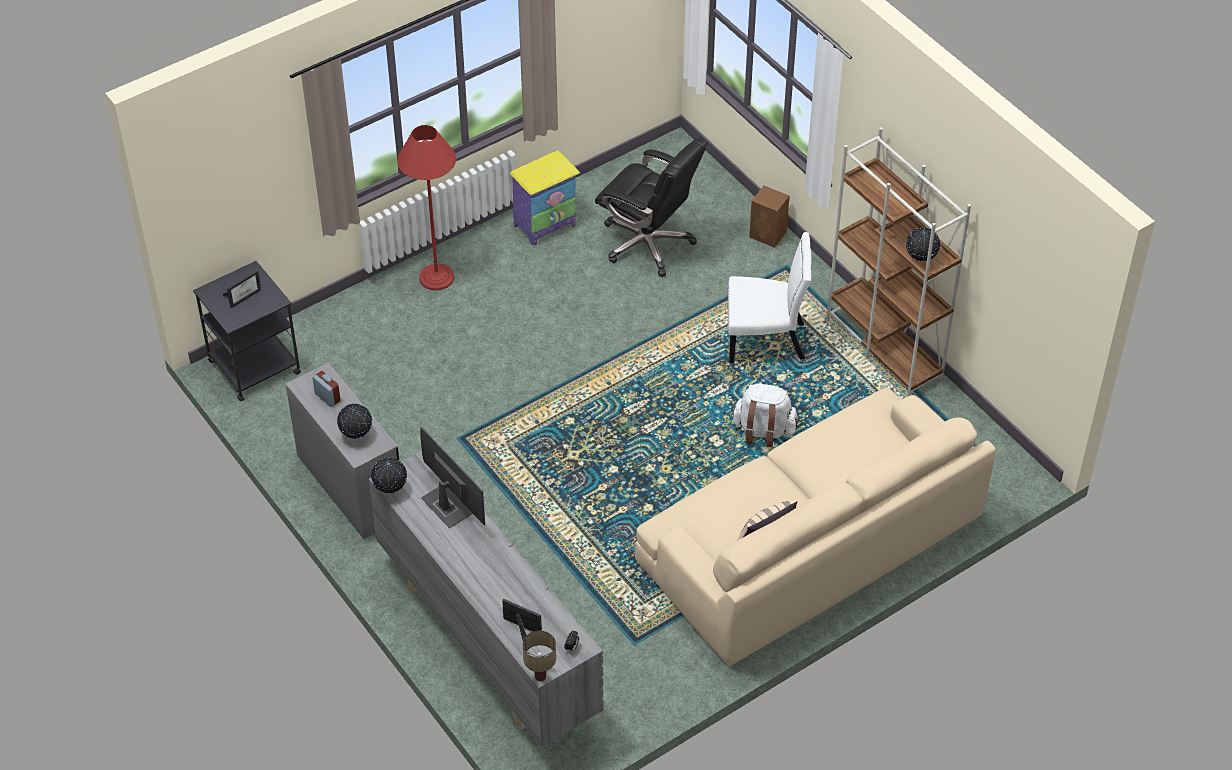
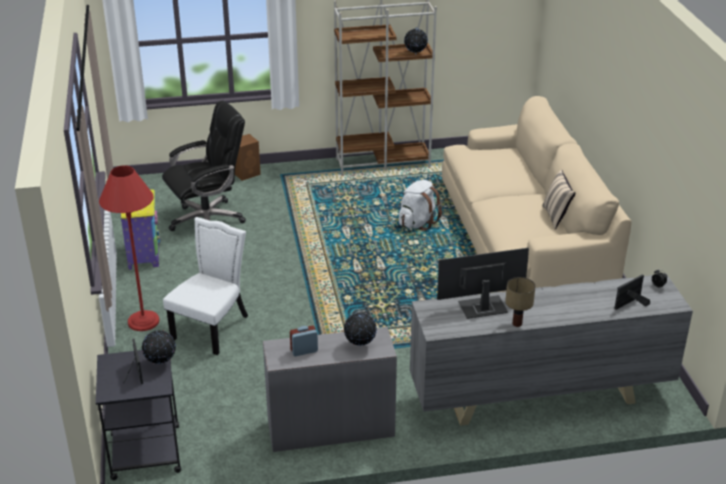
camera: 65 degrees left, 15 degrees down
globe [371,457,407,493] -> globe moved to [142,330,176,364]
table lamp [523,631,556,681] -> table lamp moved to [505,277,536,327]
white chair [728,232,811,363] -> white chair moved to [163,217,248,355]

